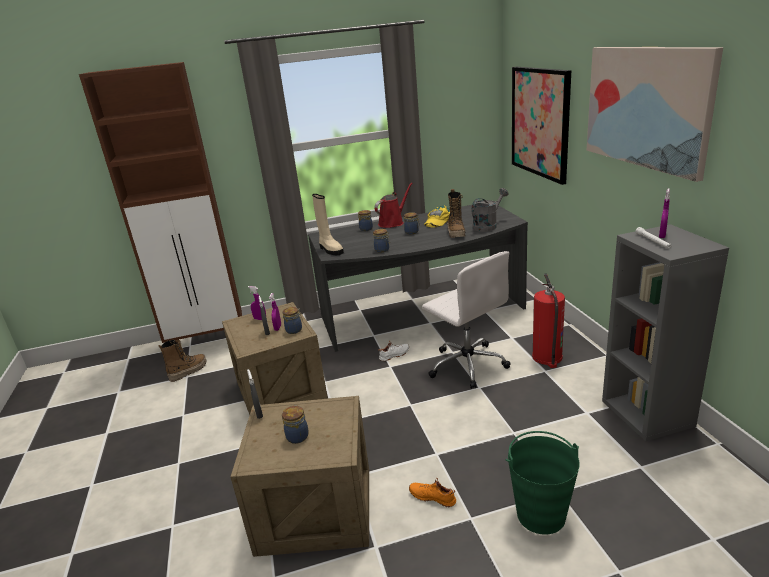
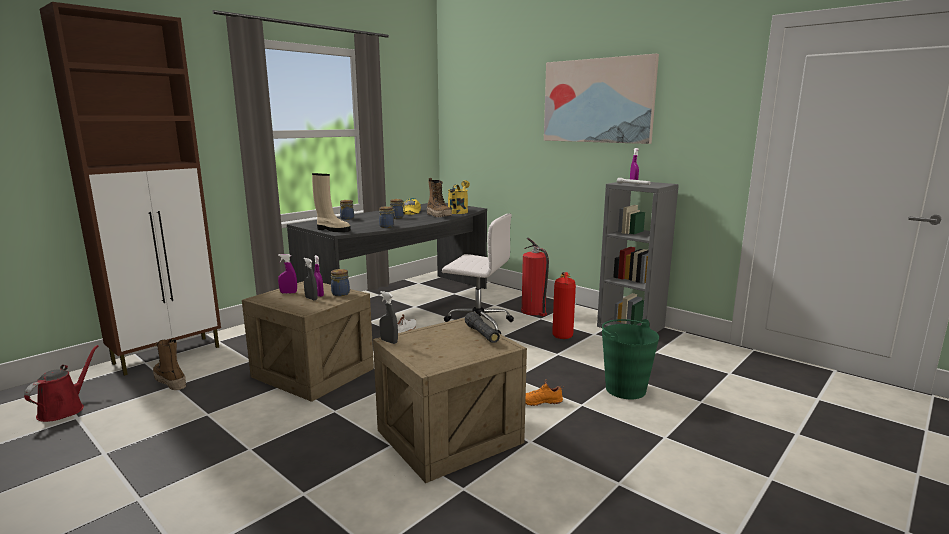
camera: 35 degrees left, 10 degrees down
boot [159,340,207,382] -> boot turned 60 degrees counterclockwise [153,339,186,390]
jar [282,405,309,444] -> none
red watering can [374,183,413,228] -> red watering can moved to [24,345,98,422]
grey watering can [472,188,508,232] -> yellow watering can [448,180,470,214]
picture [512,67,571,185] -> none
none -> black flashlight [465,312,500,343]
none -> fire extinguisher [552,272,576,339]

